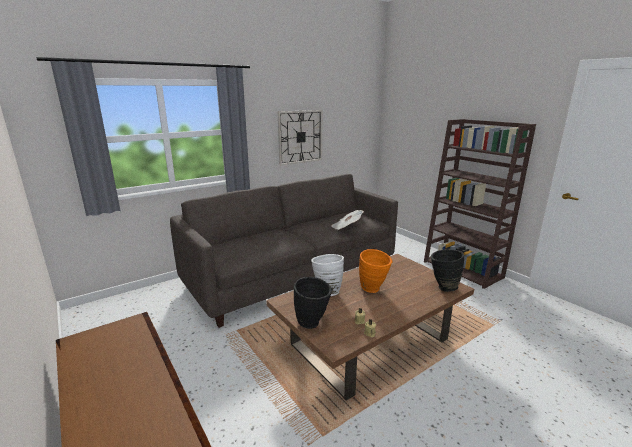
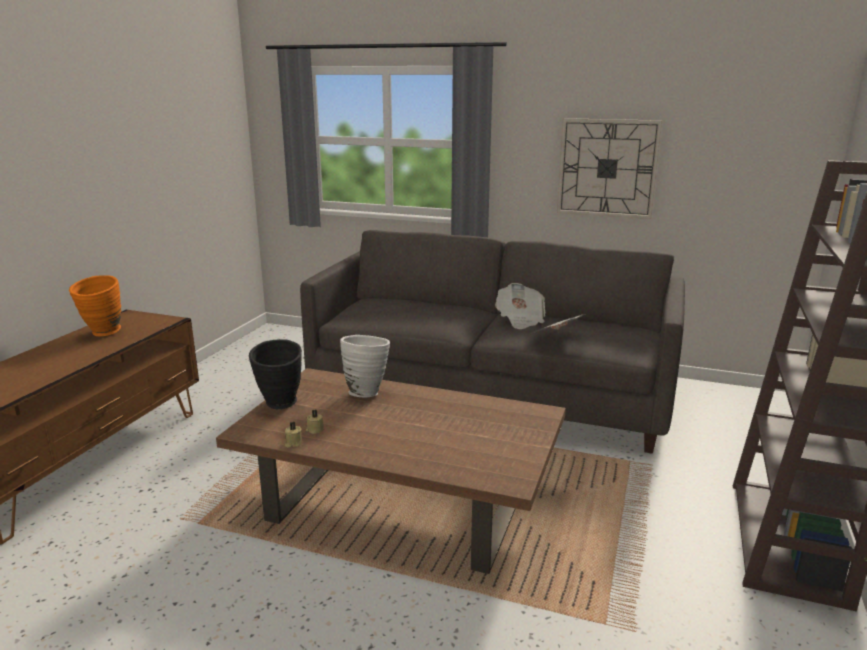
camera: 55 degrees right, 0 degrees up
orange vase [359,249,393,293] -> orange vase moved to [69,275,121,336]
black vase [431,249,464,292] -> none
none -> newspaper [495,283,545,329]

